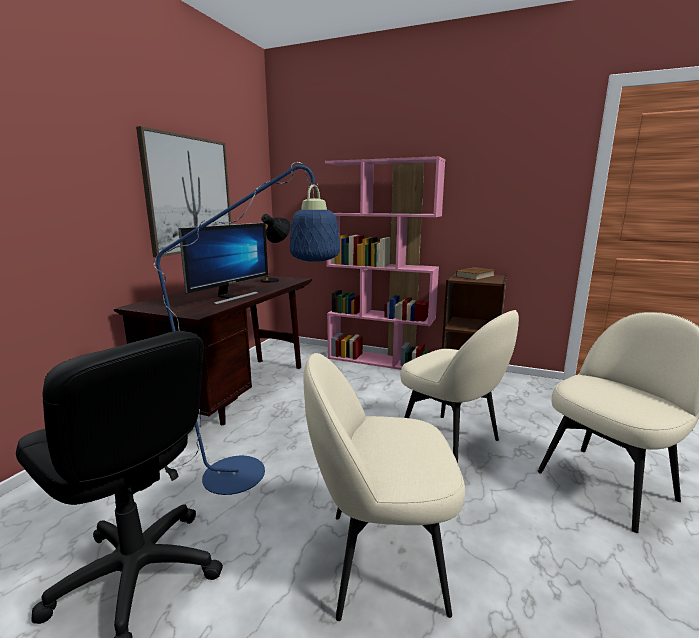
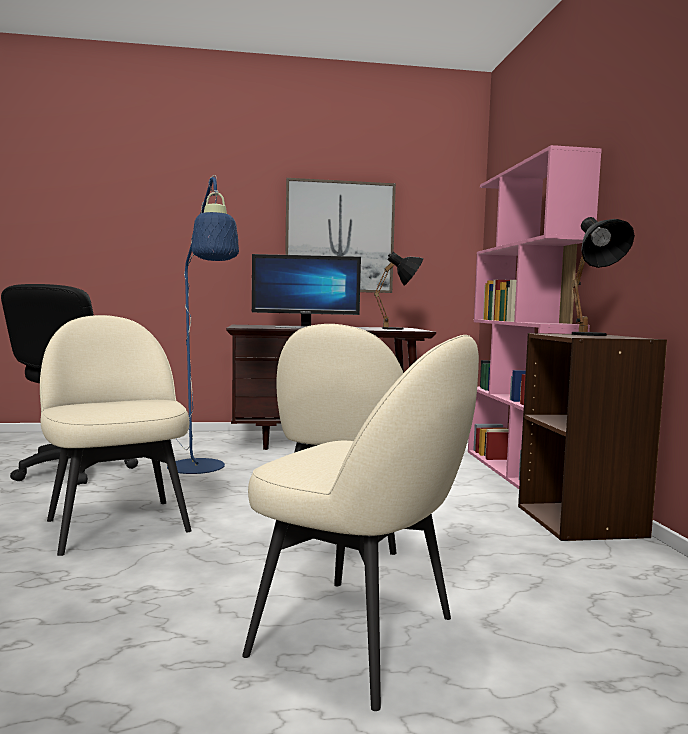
camera: 60 degrees right, 10 degrees down
brown book [456,267,495,280] -> black table lamp [572,217,635,336]

